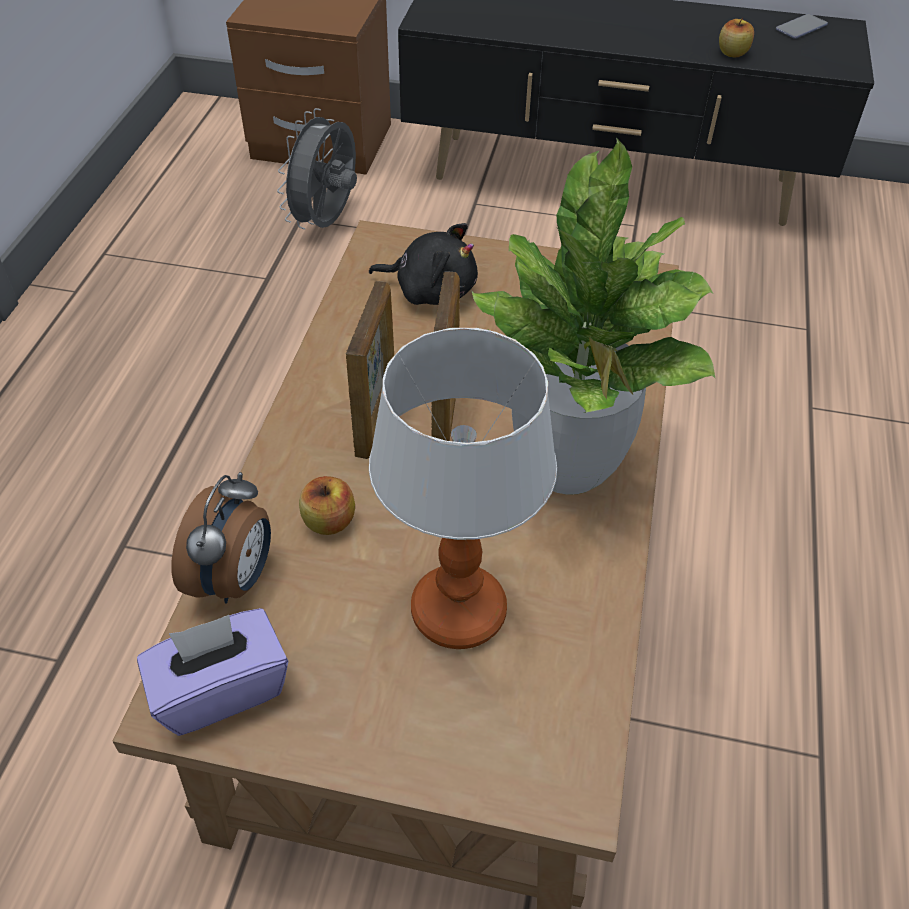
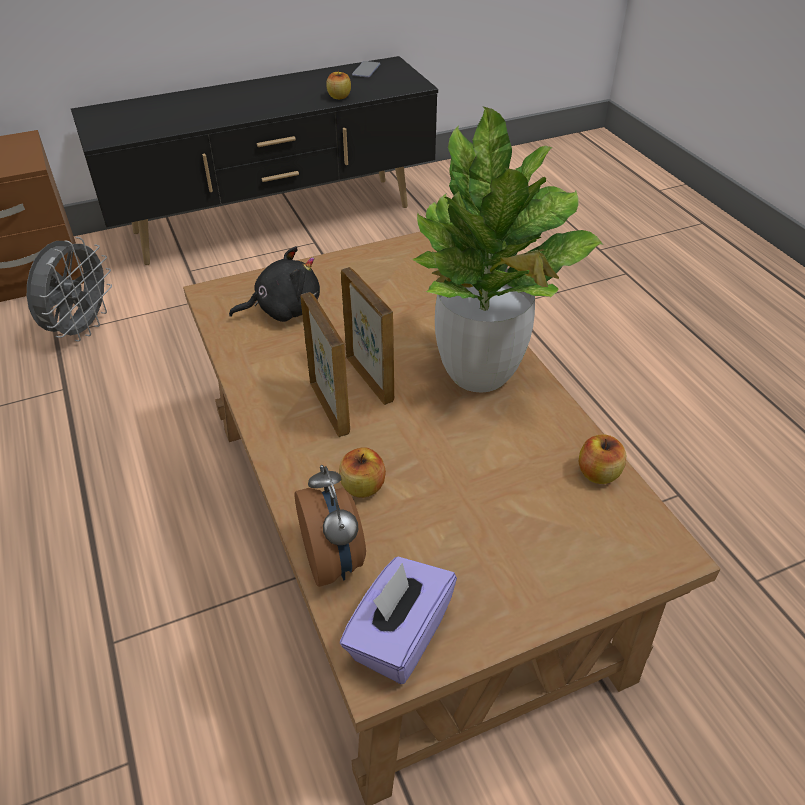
camera: 35 degrees left, 5 degrees down
grey fan [277,108,357,229] -> grey fan turned 150 degrees counterclockwise [27,237,112,341]
table lamp [369,328,557,649] -> none
none -> apple [579,434,626,484]

